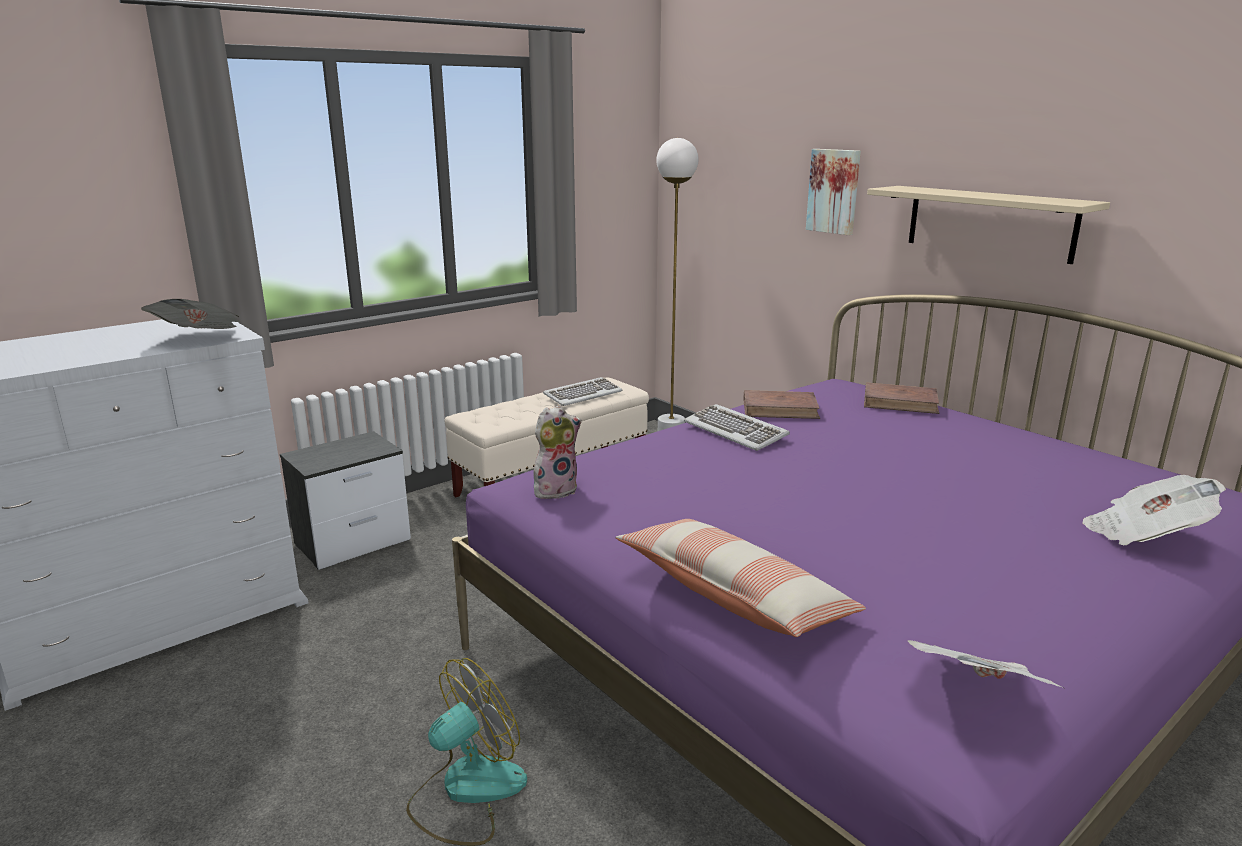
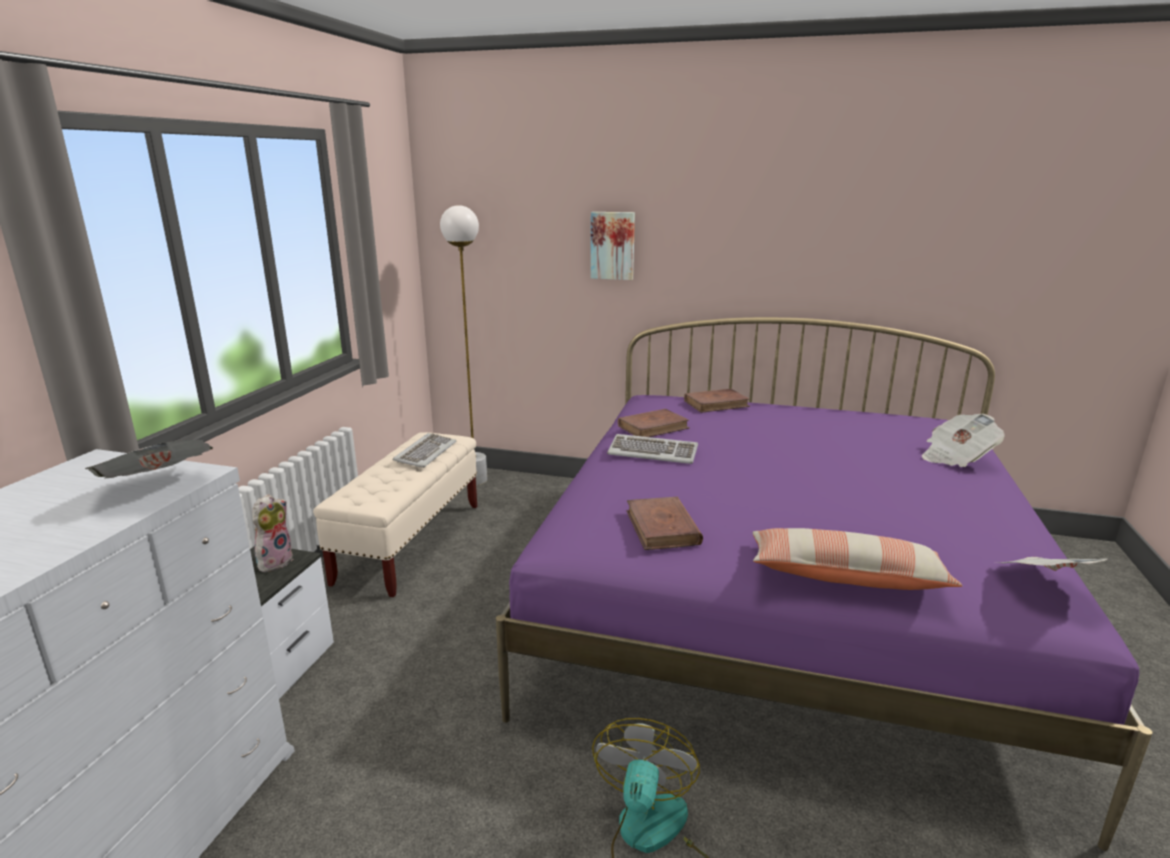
camera: 35 degrees left, 0 degrees up
plush toy [533,405,582,499] -> plush toy moved to [252,494,293,572]
beige shelf [867,186,1110,264] -> none
none -> brown book [627,497,703,550]

